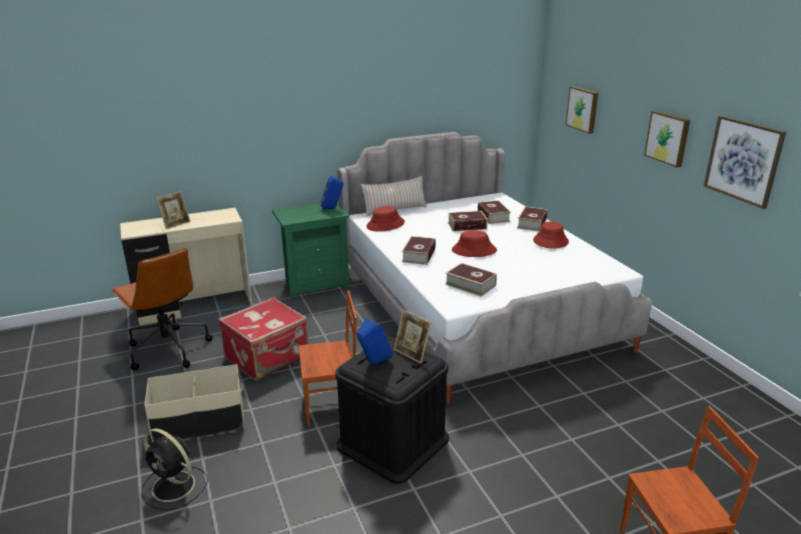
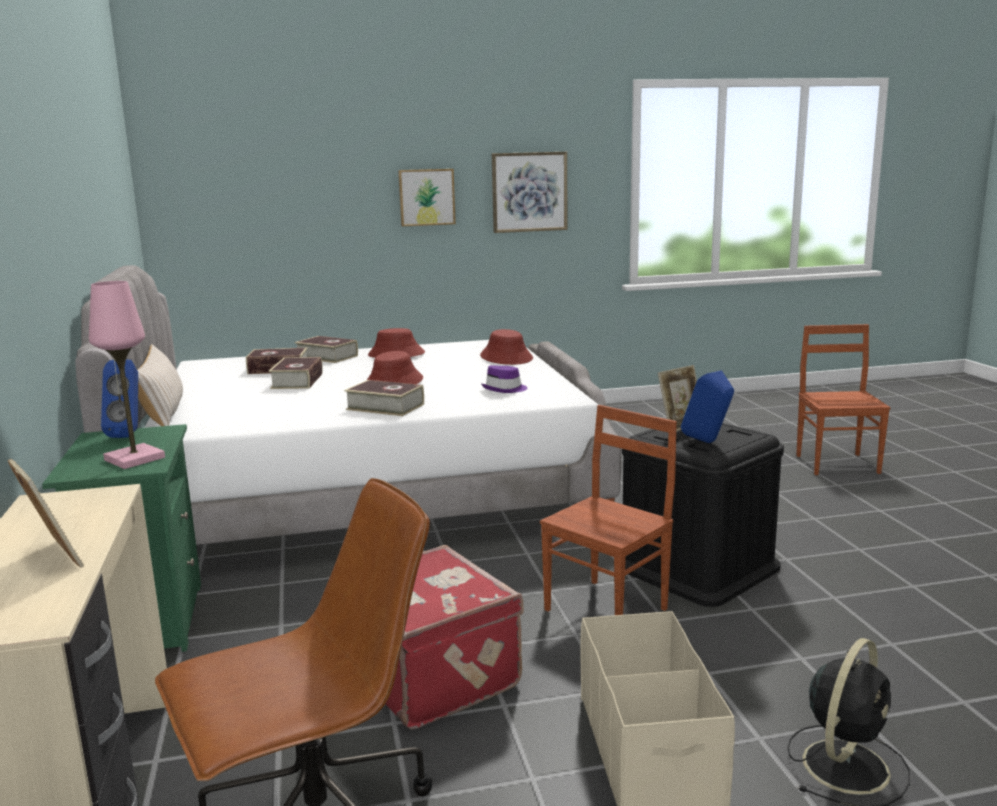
camera: 80 degrees left, 10 degrees down
brown chair [298,291,357,426] -> brown chair turned 45 degrees clockwise [540,405,677,615]
red hat [366,206,405,232] -> red hat moved to [480,329,533,365]
book [445,263,497,297] -> purple hat [482,365,527,393]
picture [566,86,598,134] -> none
none -> pink table lamp [89,281,165,469]

